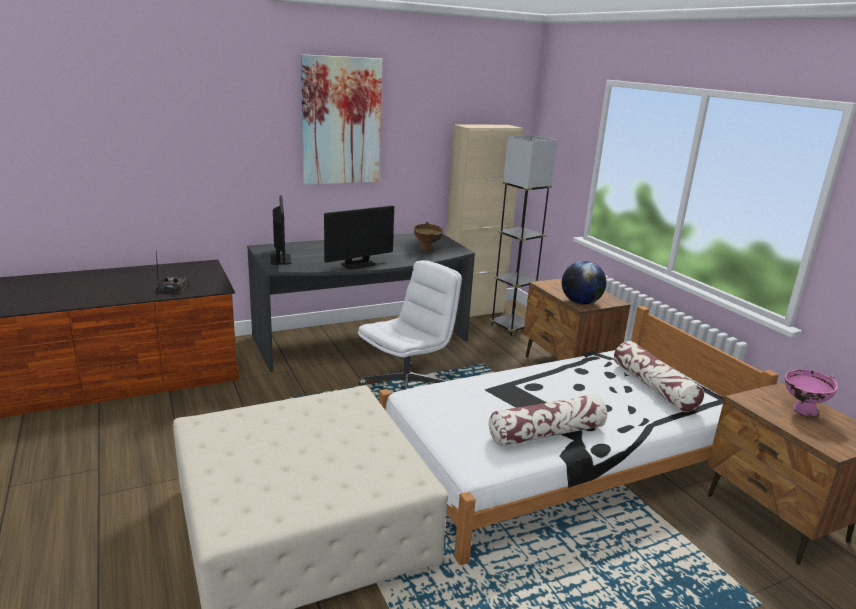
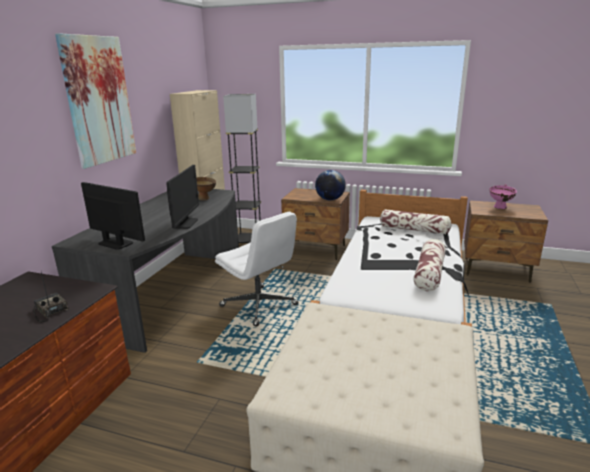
camera: 45 degrees left, 0 degrees up
white office chair [358,260,462,390] -> white office chair turned 135 degrees clockwise [215,212,298,326]

